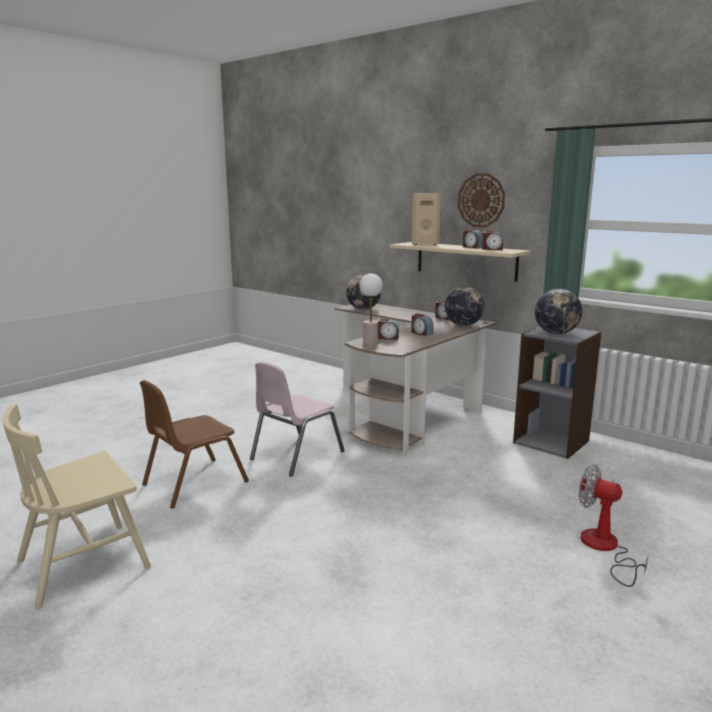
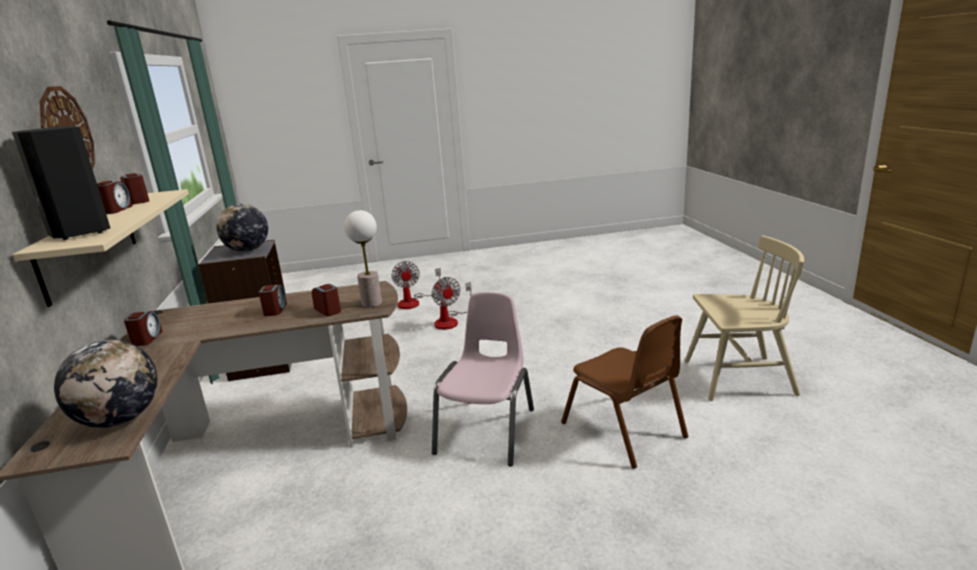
camera: 140 degrees left, 5 degrees up
brown chair [140,380,249,508] -> brown chair turned 60 degrees clockwise [561,316,688,469]
pink chair [250,362,345,476] -> pink chair turned 60 degrees counterclockwise [432,292,534,466]
beige speaker [412,193,441,245] -> black speaker [12,126,110,240]
globe [445,287,485,326] -> none
none -> fan [432,277,471,330]

